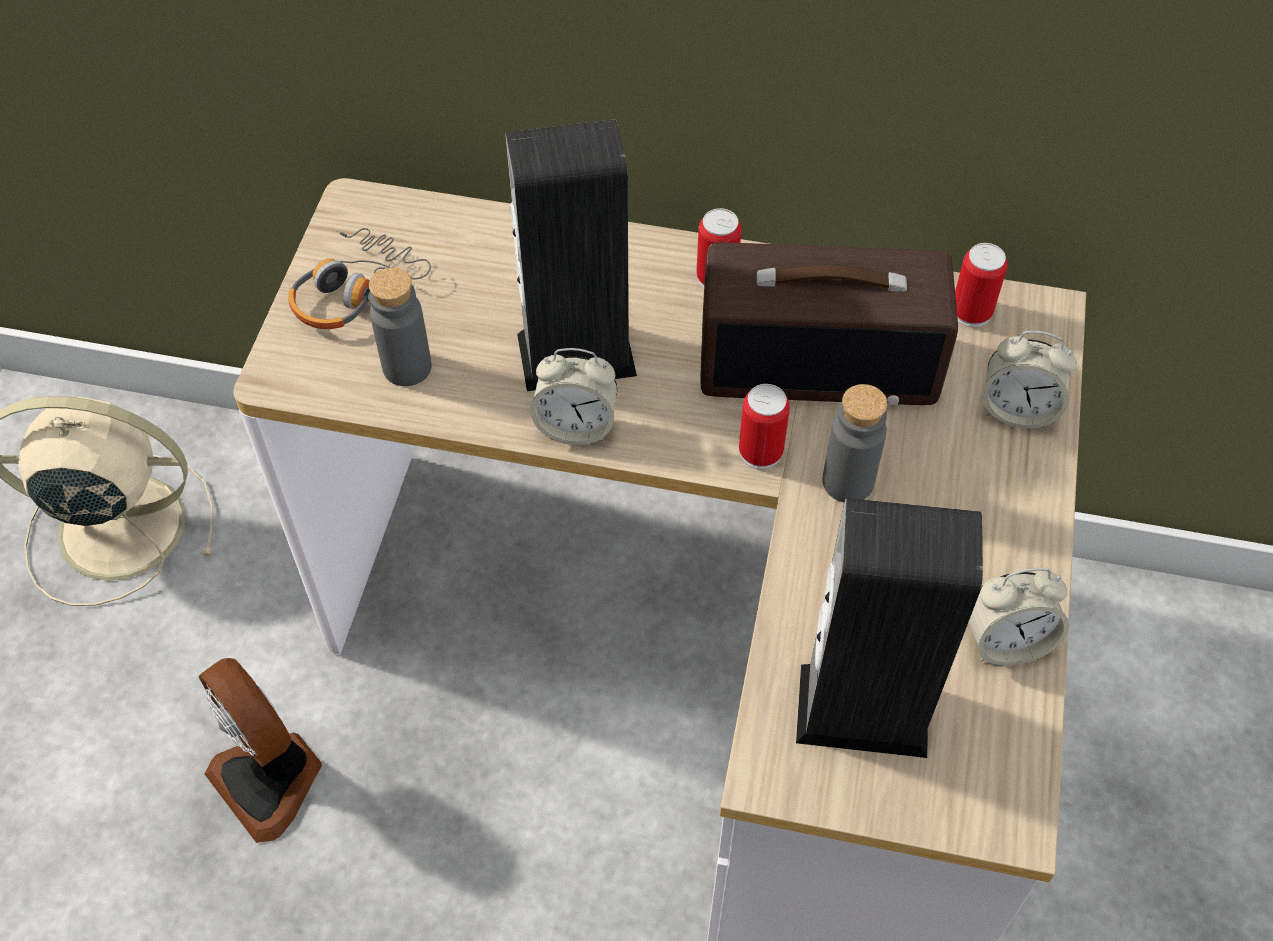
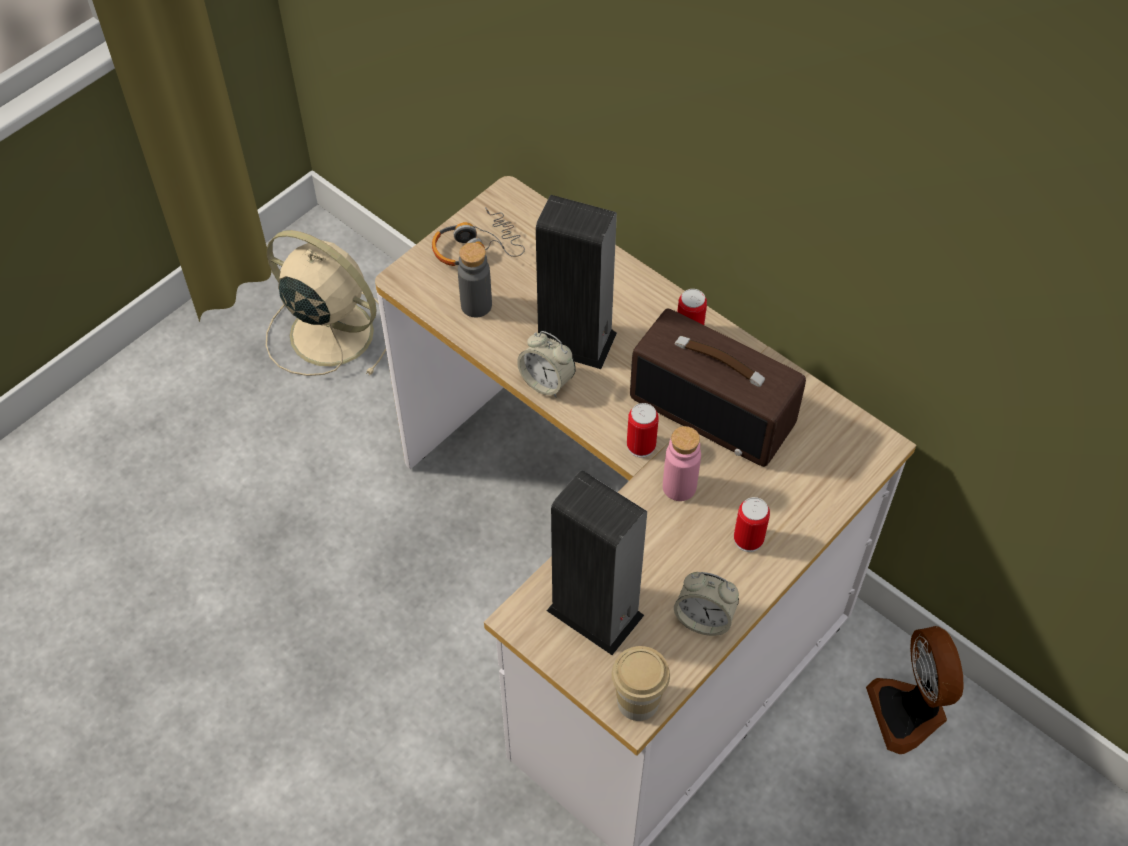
camera: 30 degrees right, 0 degrees up
fan [199,658,322,843] -> fan moved to [866,626,964,754]
grey bottle [823,384,888,502] -> pink bottle [663,426,701,501]
can [955,243,1008,327] -> can moved to [734,497,770,552]
alarm clock [983,331,1077,429] -> none
none -> cup [612,646,670,721]

